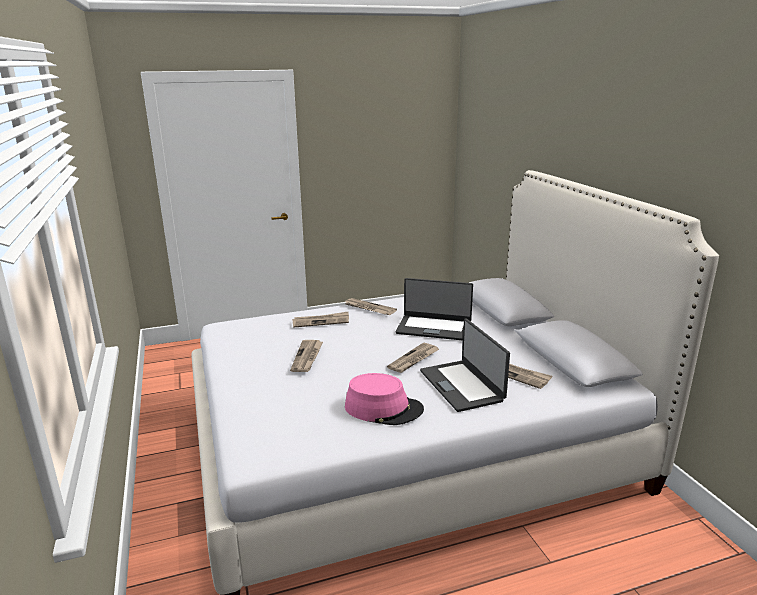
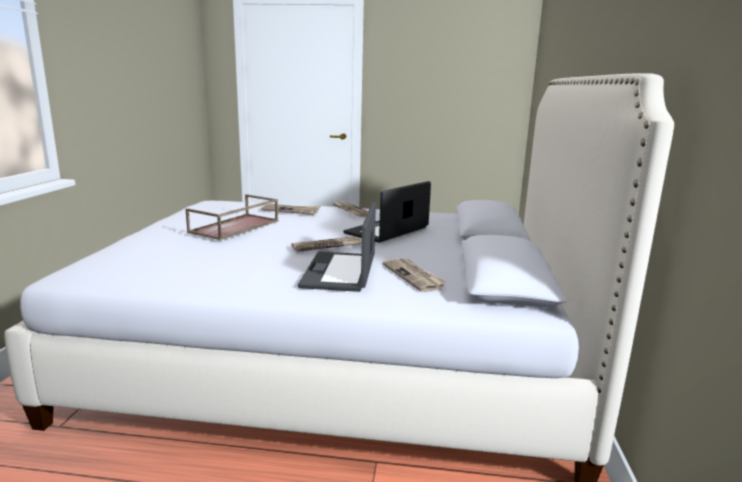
camera: 25 degrees right, 5 degrees down
newspaper [290,340,323,372] -> brown tray [186,194,279,240]
pink hat [345,373,424,425] -> none
laptop [396,278,473,341] -> laptop turned 90 degrees clockwise [343,181,431,243]

